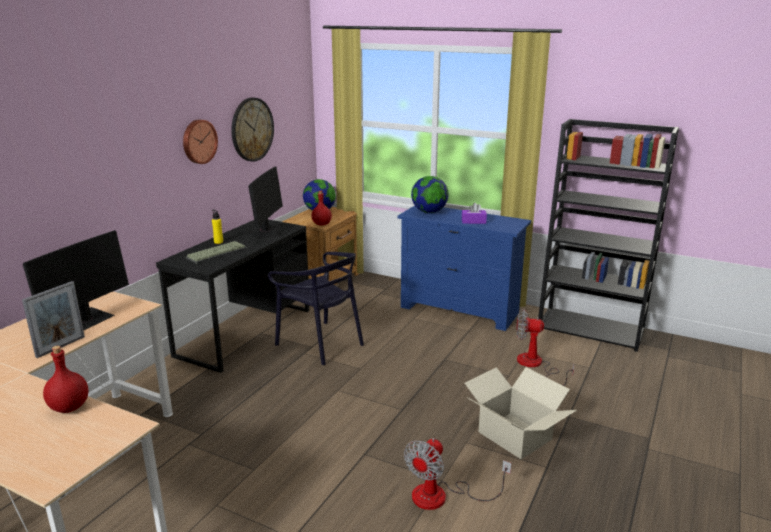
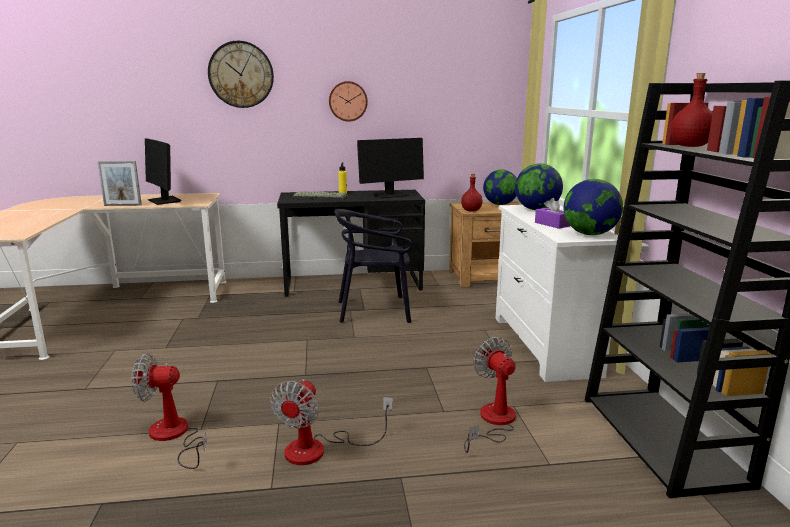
camera: 55 degrees right, 5 degrees down
monitor [23,230,129,330] -> monitor turned 60 degrees clockwise [145,138,181,205]
red bottle [43,346,89,413] -> red bottle moved to [670,73,713,147]
wall clock [231,98,274,162] -> wall clock moved to [208,41,274,108]
black chair [268,252,364,365] -> black chair turned 75 degrees clockwise [335,209,412,323]
blue dresser [397,206,531,331] -> white dresser [495,205,618,382]
cardboard box [465,367,577,459] -> fan [270,379,393,465]
none -> globe [564,179,623,235]

